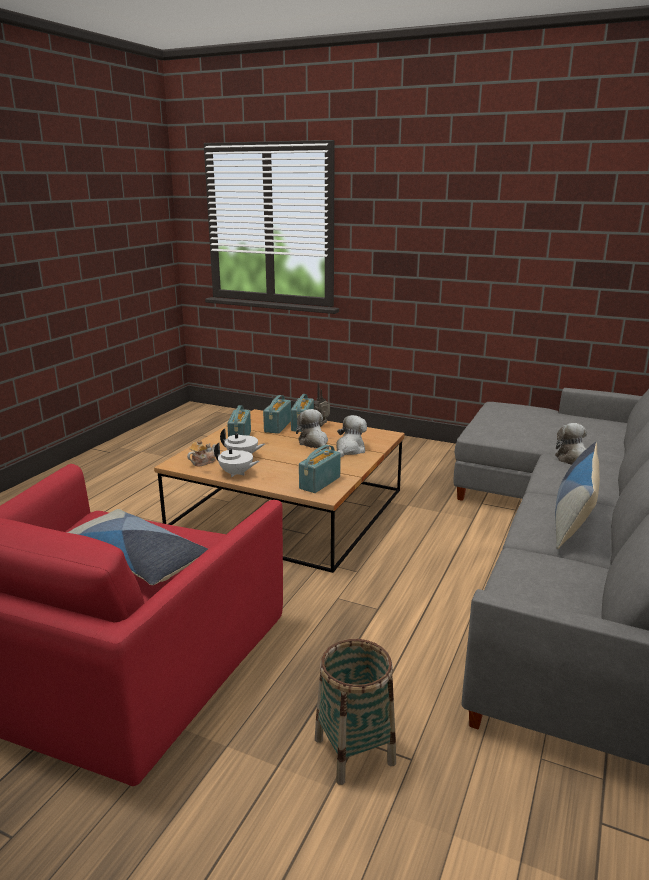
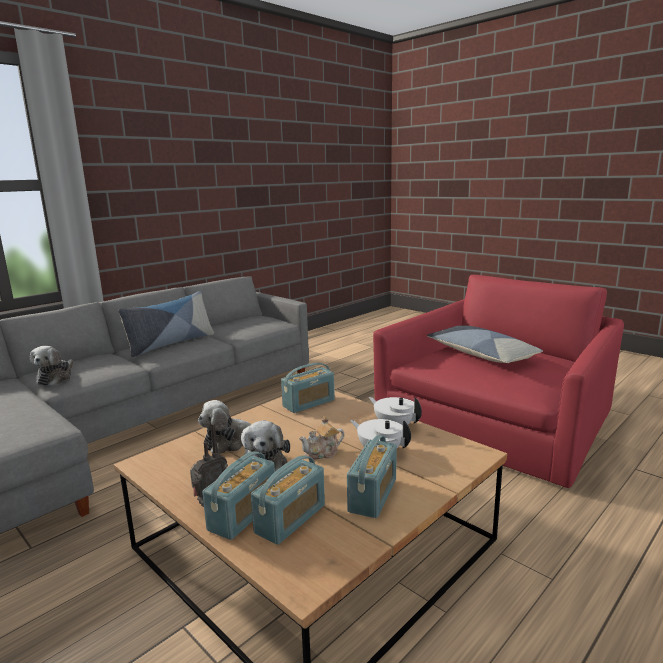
camera: 160 degrees left, 5 degrees down
teapot [187,439,216,467] -> teapot moved to [299,416,344,459]
basket [315,639,396,785] -> none

